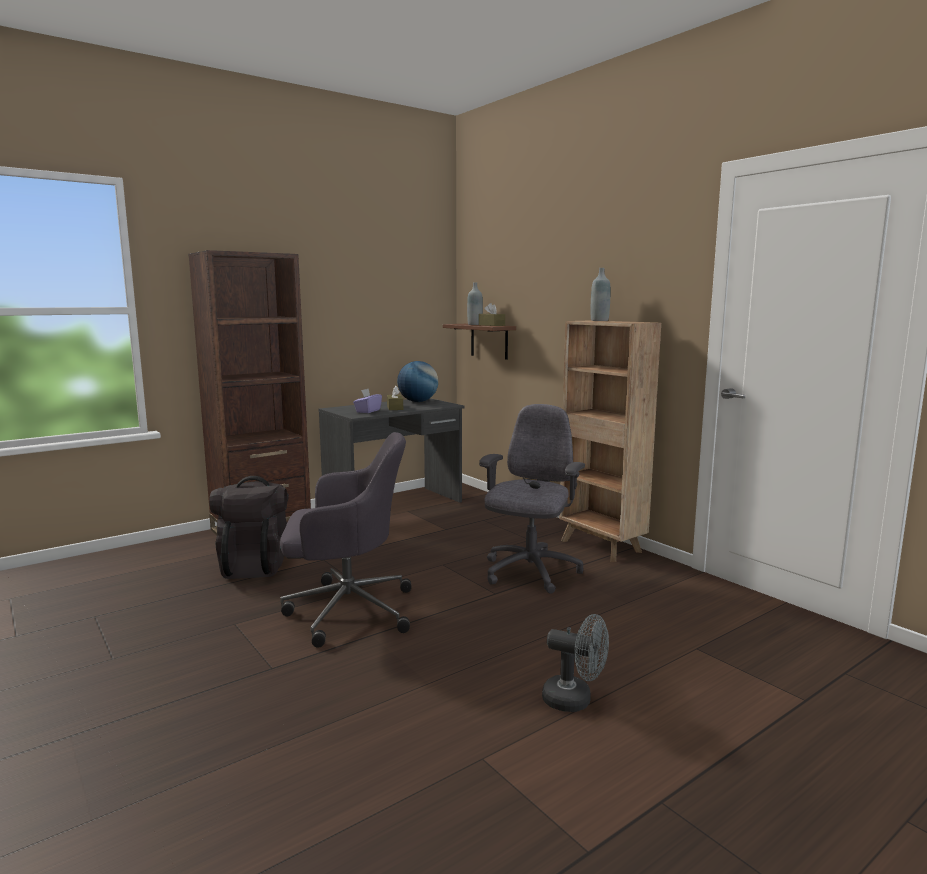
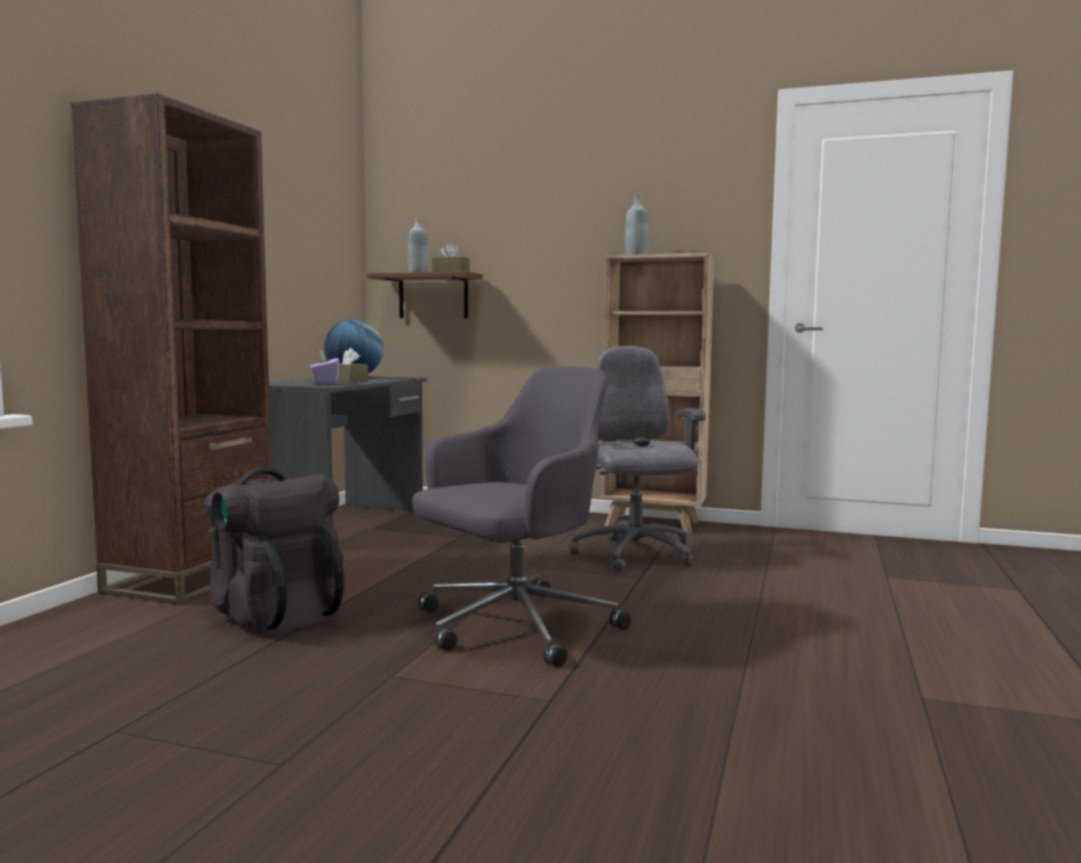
camera: 35 degrees left, 5 degrees down
grey fan [542,614,609,712] -> none

